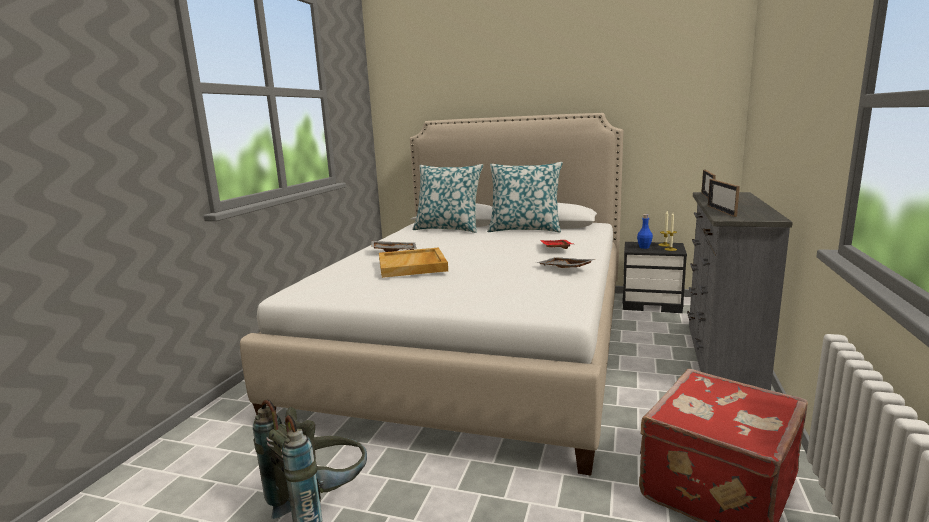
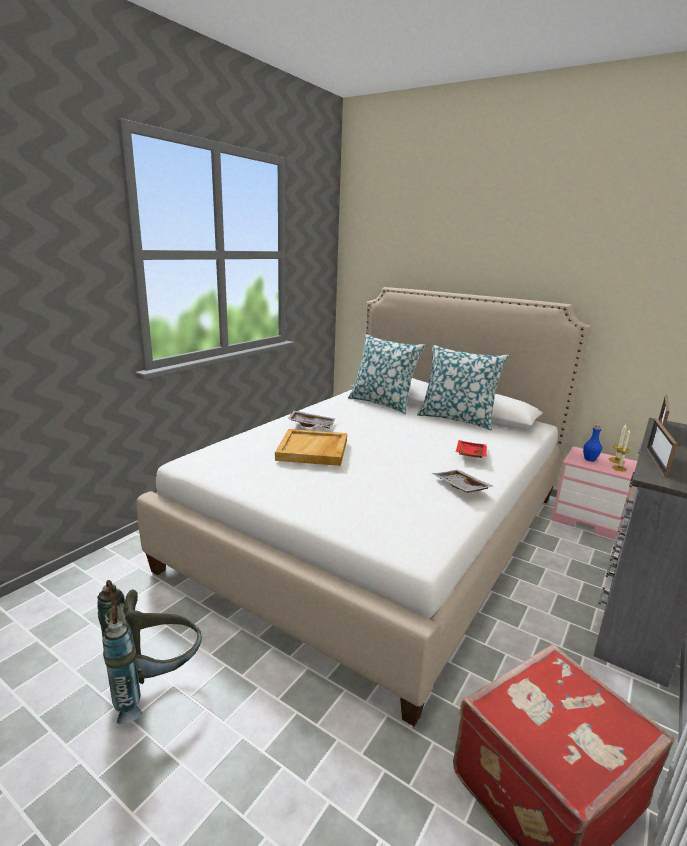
camera: 15 degrees right, 5 degrees up
black nightstand [622,242,687,313] -> pink nightstand [552,446,637,540]

